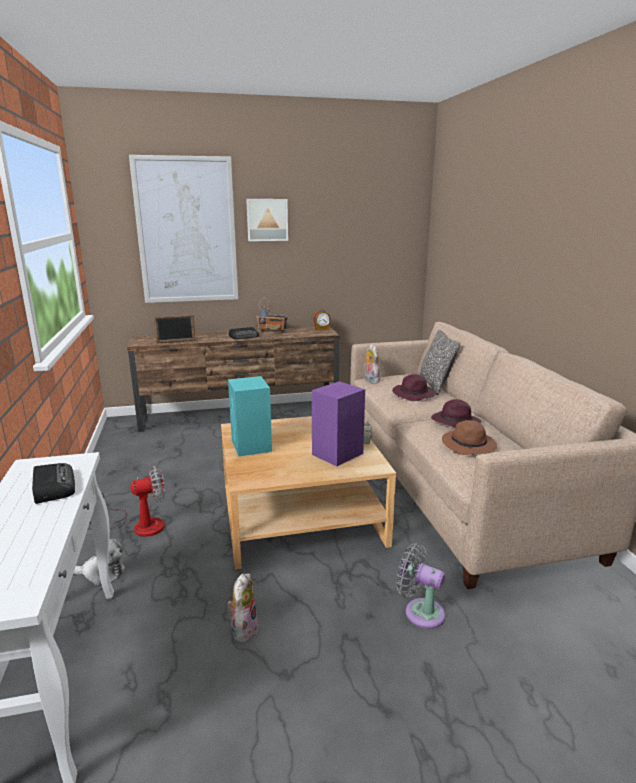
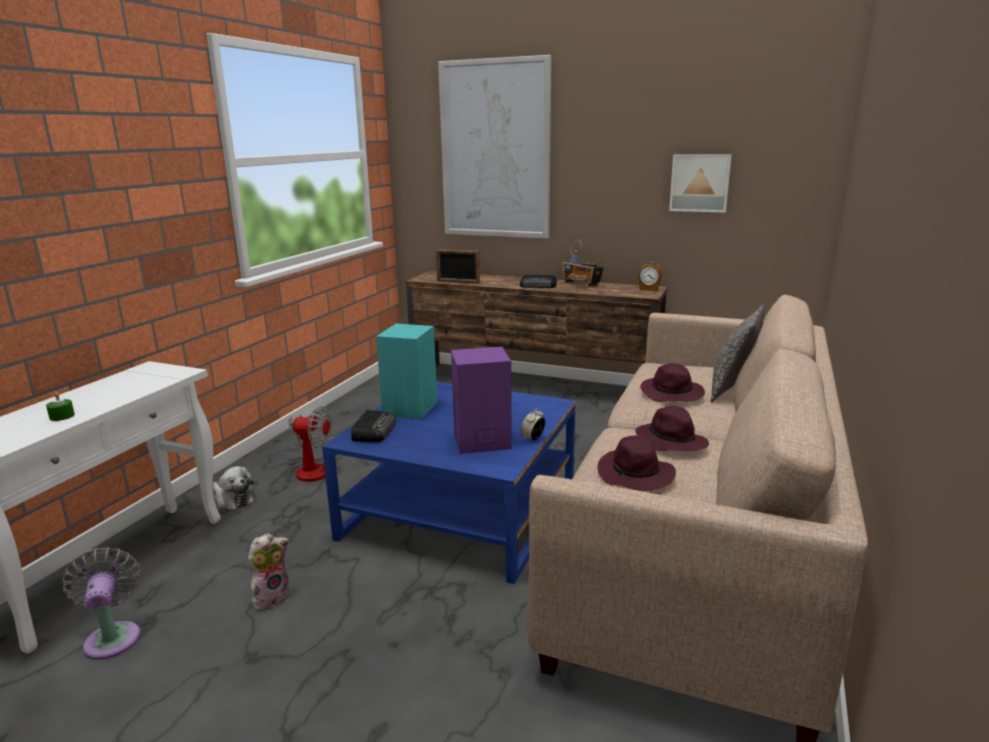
camera: 35 degrees right, 0 degrees up
radio [32,463,75,504] -> radio moved to [351,410,396,442]
beige coffee table [221,416,396,569] -> blue coffee table [322,382,576,584]
picture [246,199,288,241] -> picture moved to [669,154,732,213]
plush toy [364,345,381,384] -> none
grey fan [396,543,445,629] -> grey fan moved to [62,547,141,660]
brown hat [442,420,497,455] -> purple hat [597,435,676,491]
none -> green candle [46,392,75,421]

